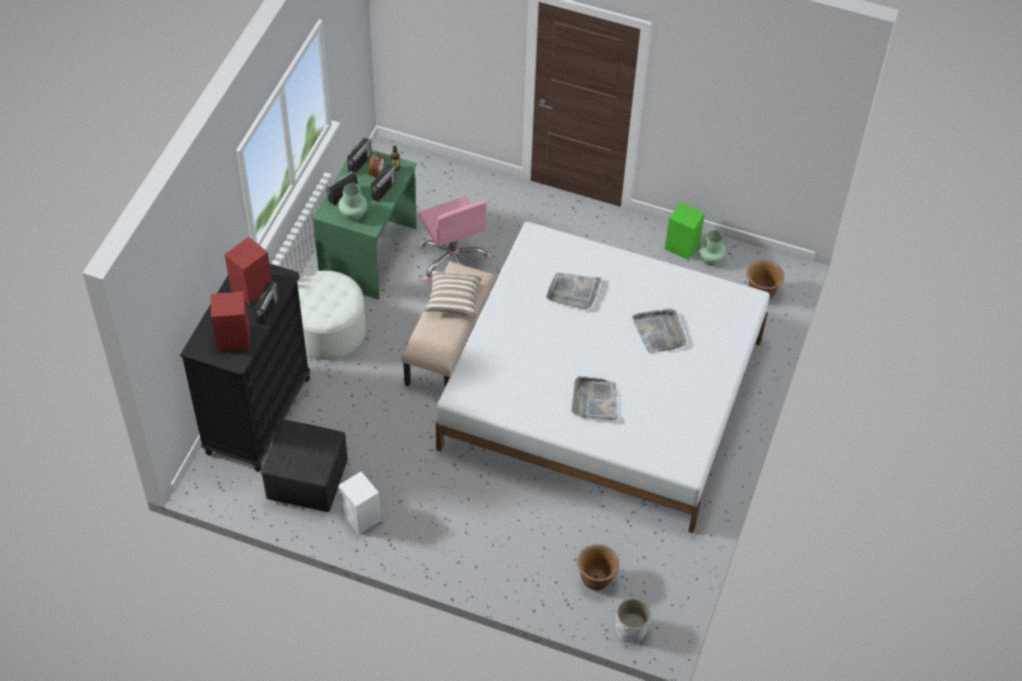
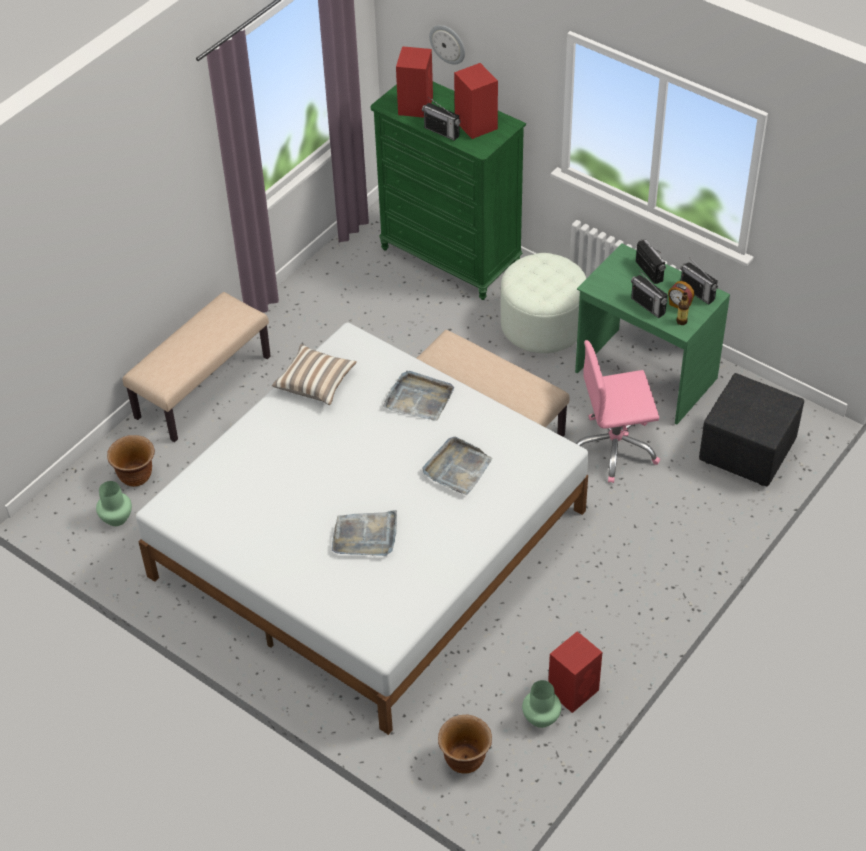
camera: 110 degrees right, 5 degrees down
black dresser [180,263,310,472] -> green dresser [371,82,526,300]
black ottoman [261,419,348,512] -> black ottoman moved to [699,373,804,486]
green vase [338,183,367,221] -> green vase moved to [96,481,132,526]
white speaker [338,472,381,534] -> none
pillow [424,271,483,318] -> pillow moved to [272,344,357,405]
grey tray [571,377,618,420] -> grey tray moved to [383,370,454,421]
white planter [616,598,651,643] -> none
green speaker [665,202,705,260] -> red speaker [548,631,602,713]
none -> beige bench [123,292,270,442]
none -> wall clock [429,25,465,65]

